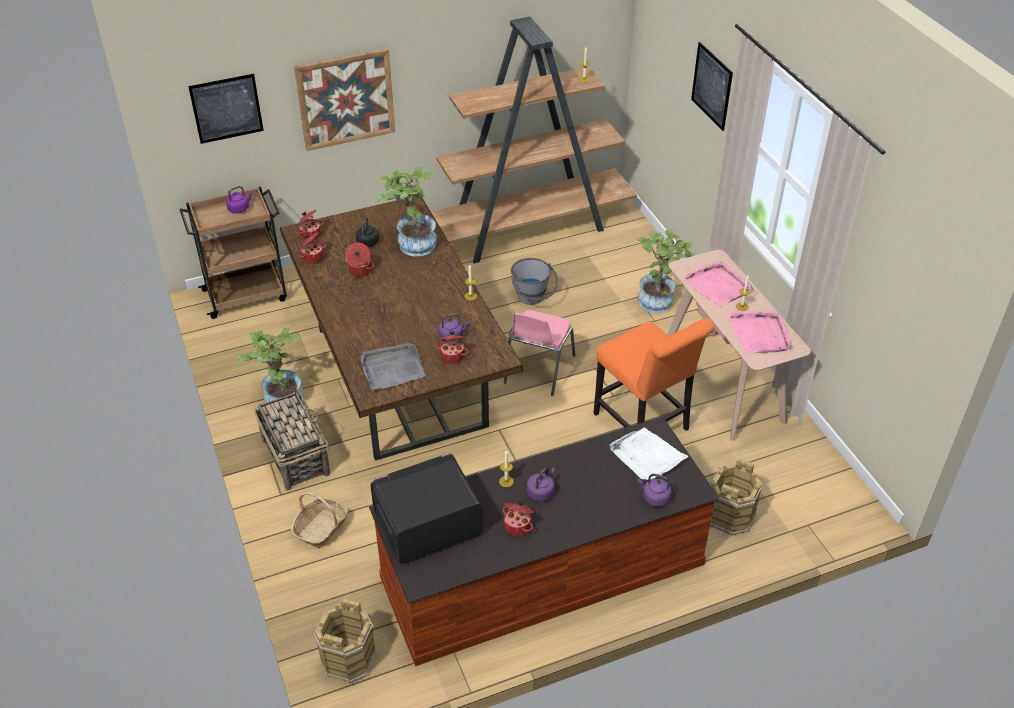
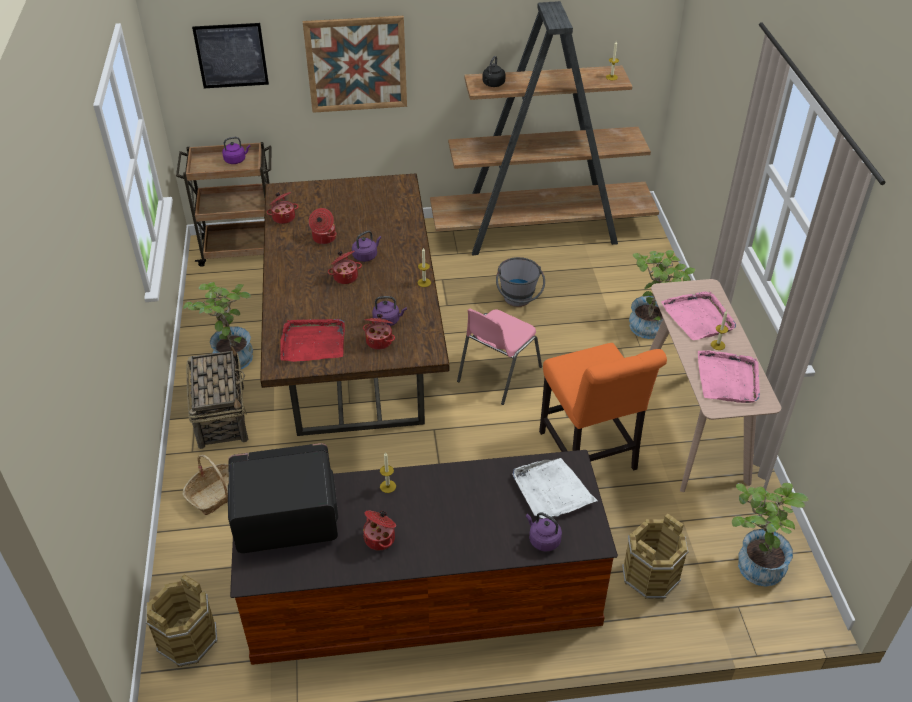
camera: 15 degrees right, 0 degrees up
cooking pot [295,210,324,241] -> cooking pot moved to [328,251,362,284]
black kettle [356,217,379,247] -> black kettle moved to [483,56,506,87]
grey tray [361,343,426,390] -> red tray [280,319,345,362]
potted plant [377,167,436,256] -> potted plant moved to [732,483,809,587]
purple kettle [527,467,555,501] -> purple kettle moved to [352,231,381,262]
picture [691,42,733,131] -> none

